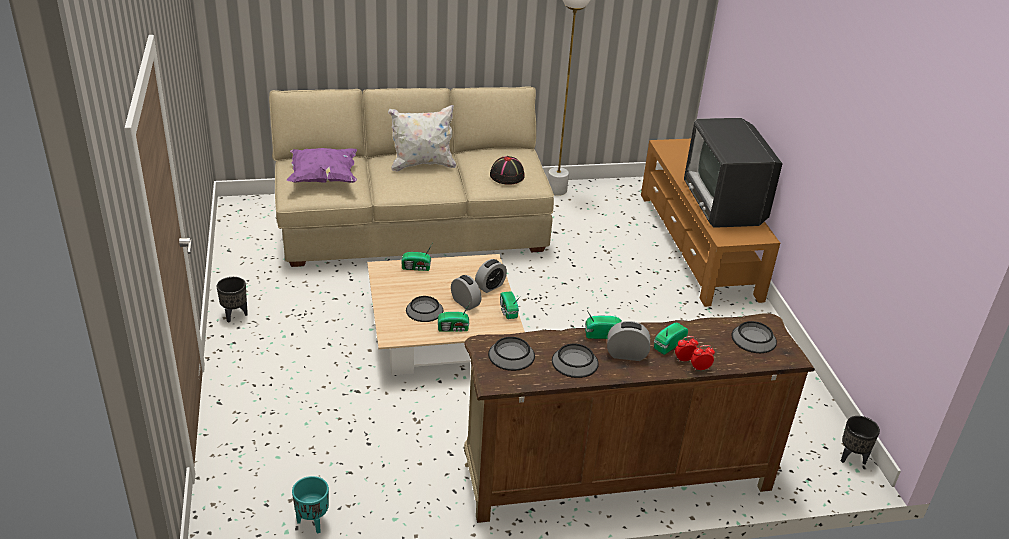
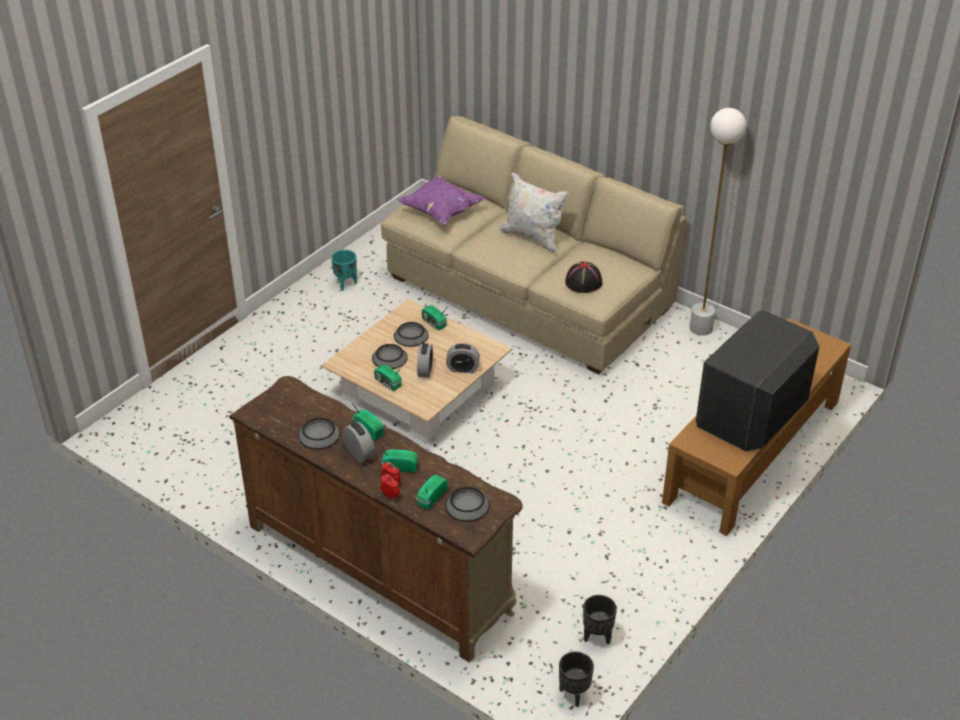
camera: 50 degrees right, 5 degrees up
black planter [217,277,248,323] -> black planter moved to [583,595,617,645]
turquoise planter [292,476,329,534] -> turquoise planter moved to [331,250,357,291]
bowl [488,337,535,371] -> bowl moved to [394,322,429,347]
radio [500,291,521,319] -> radio moved to [416,475,447,510]

